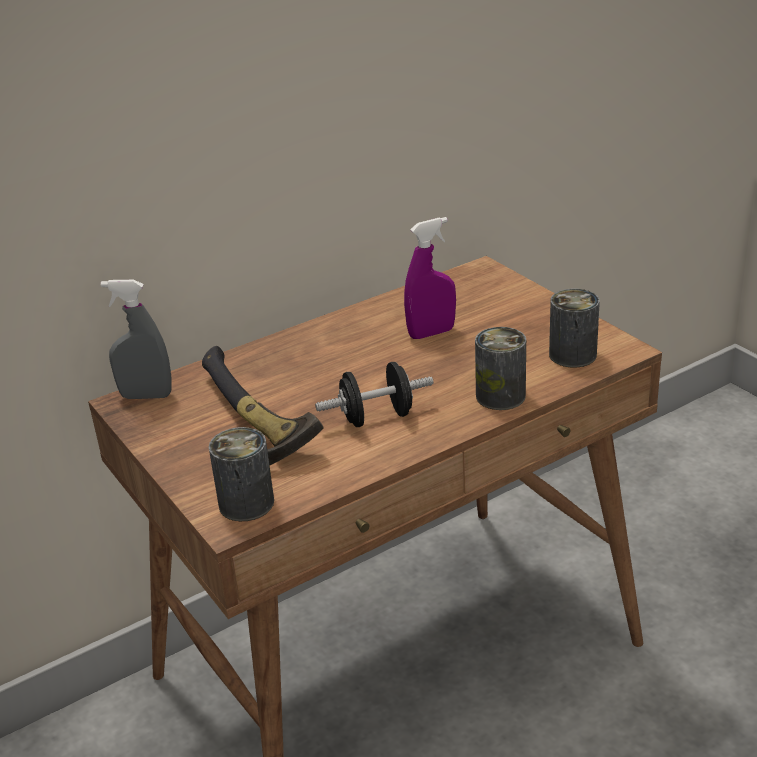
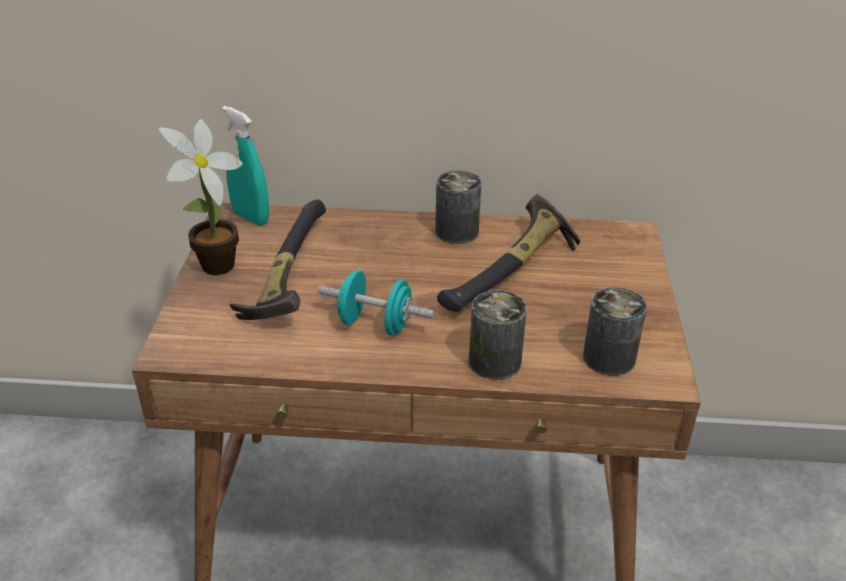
camera: 35 degrees right, 5 degrees up
grey spray bottle [101,280,172,399] -> turquoise spray bottle [222,106,269,225]
can [209,427,274,521] -> can moved to [435,170,482,244]
black dumbbell [315,362,434,427] -> turquoise dumbbell [318,270,435,335]
purple spray bottle [404,217,456,339] -> hammer [437,194,580,312]
none -> potted plant [159,119,243,275]

